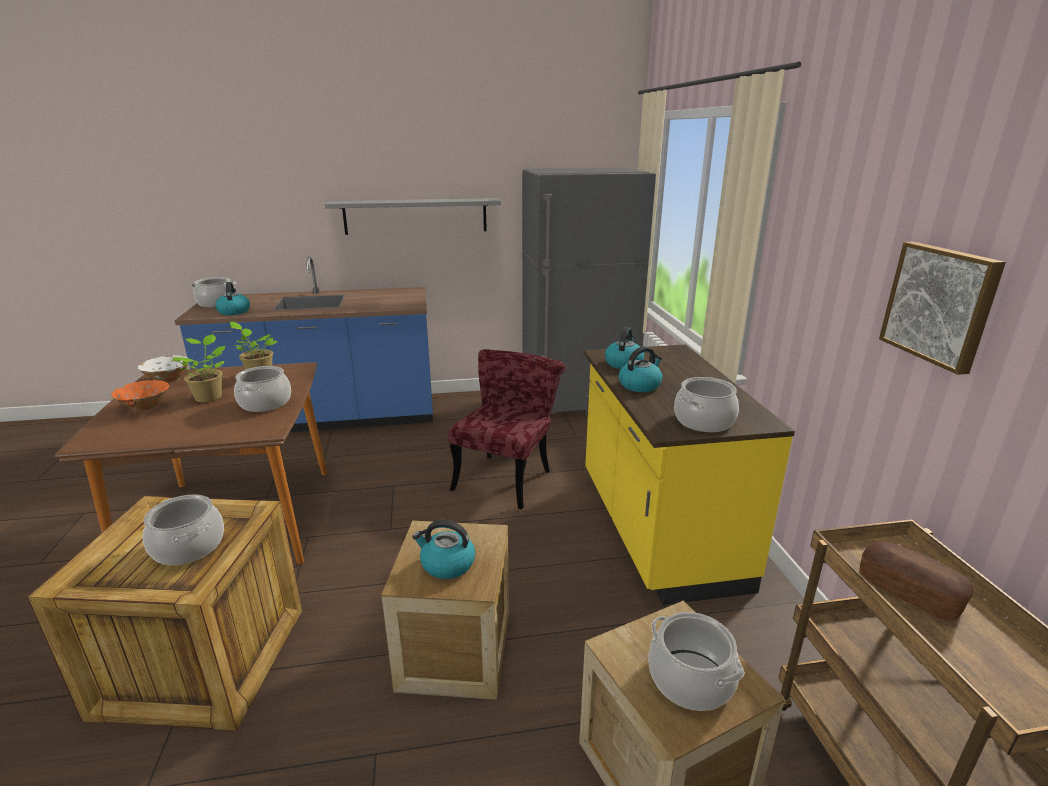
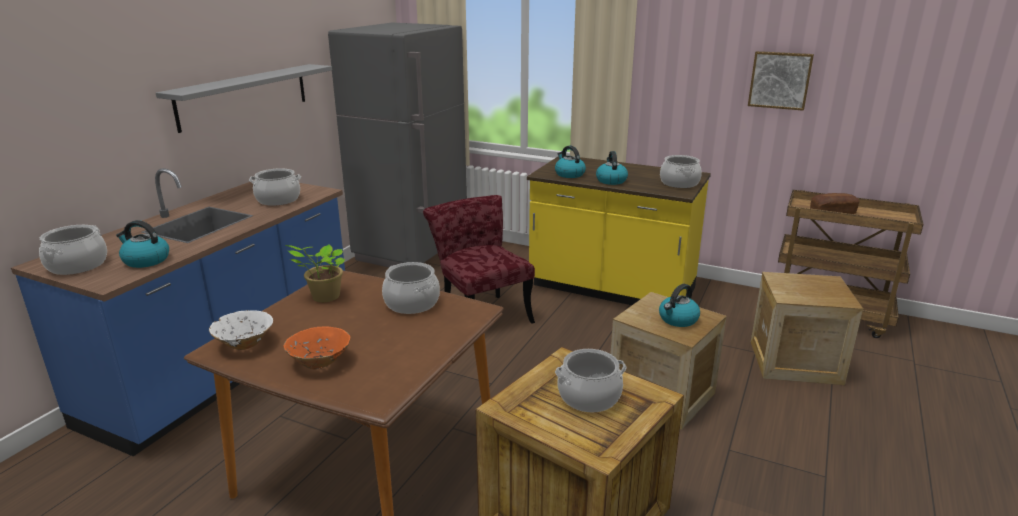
camera: 55 degrees left, 0 degrees up
potted plant [172,334,225,402] -> none
cooking pot [648,612,745,711] -> cooking pot moved to [249,168,301,206]

